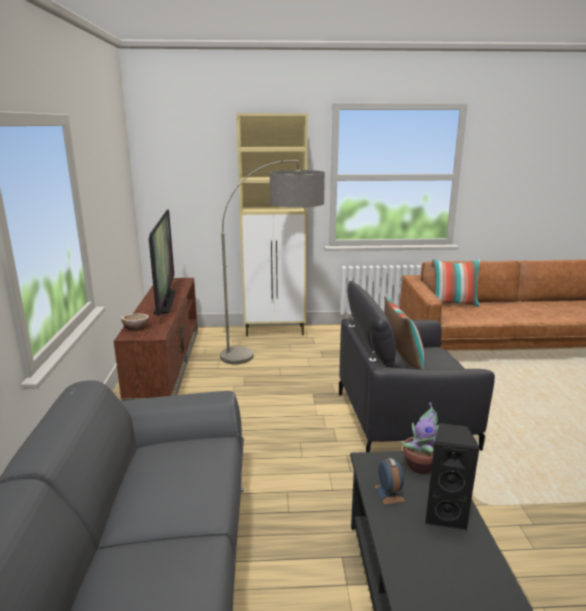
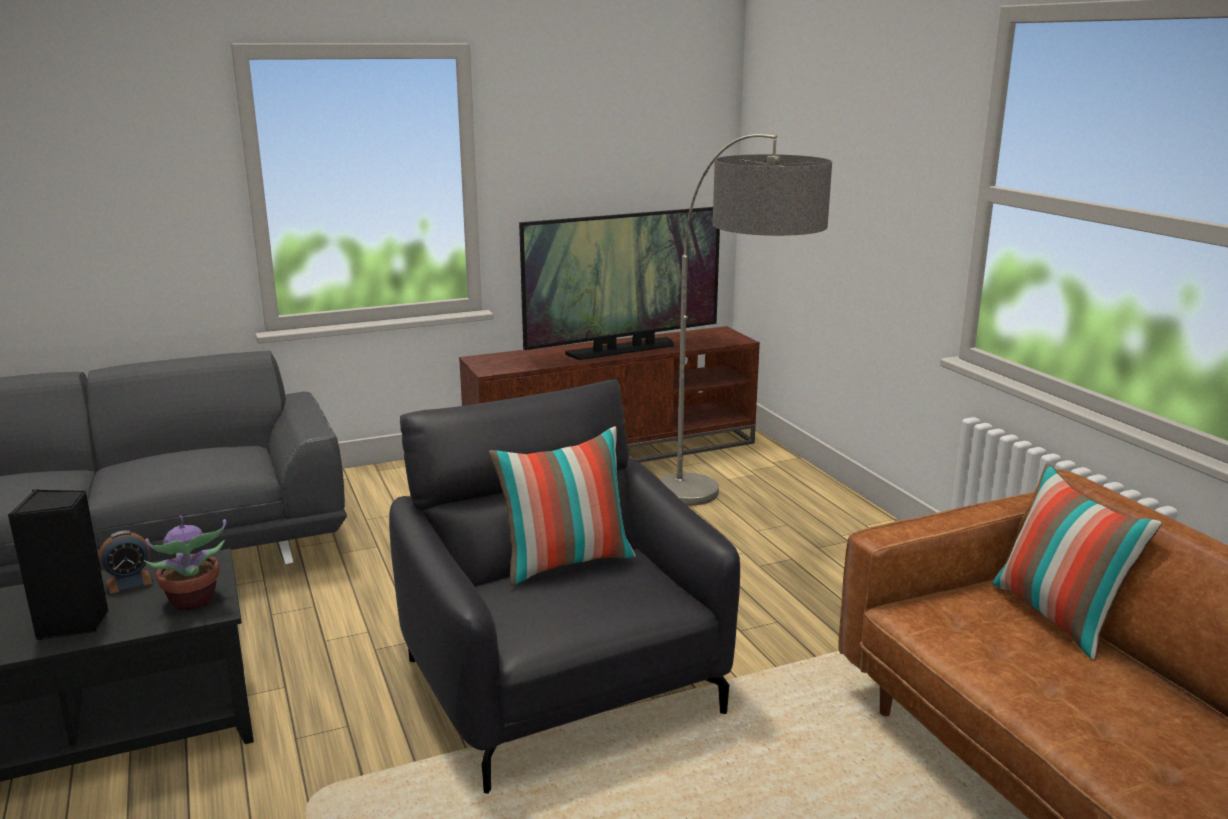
camera: 70 degrees right, 0 degrees up
bowl [121,314,149,330] -> none
beige cabinet [236,113,308,336] -> none

